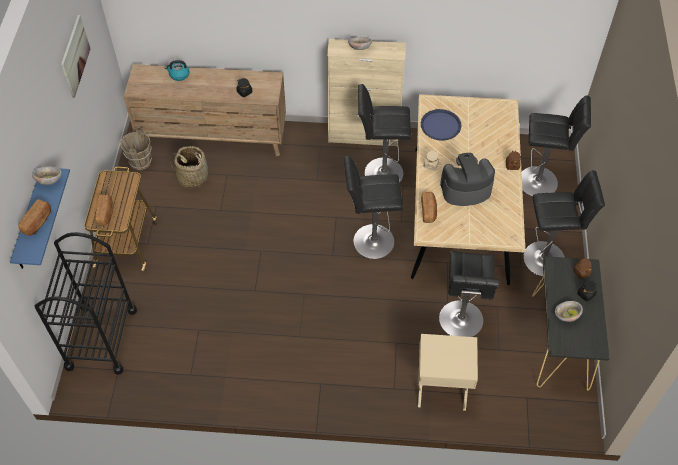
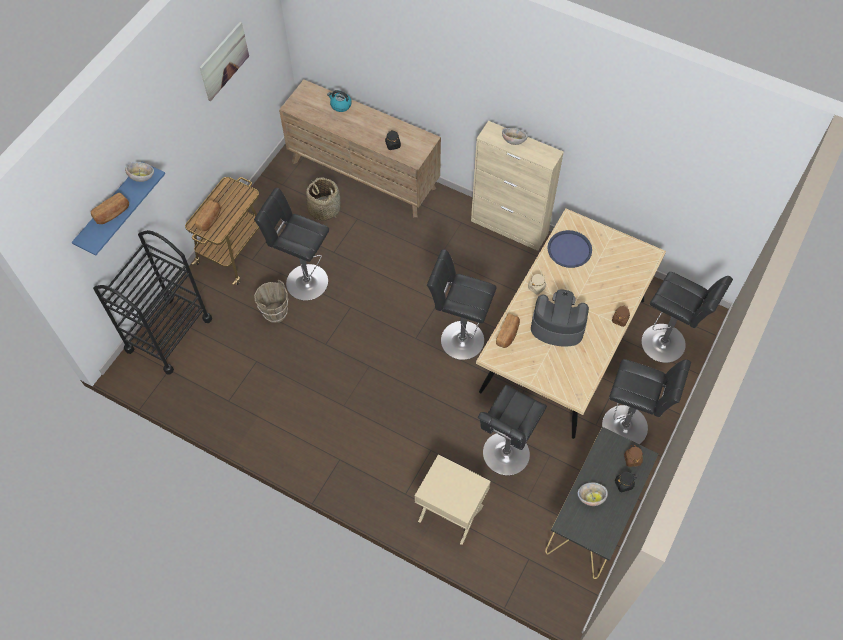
camera: 25 degrees right, 5 degrees up
brown bucket [120,127,152,170] -> brown bucket moved to [254,280,289,323]
black stool [358,84,411,182] -> black stool moved to [254,188,329,301]

